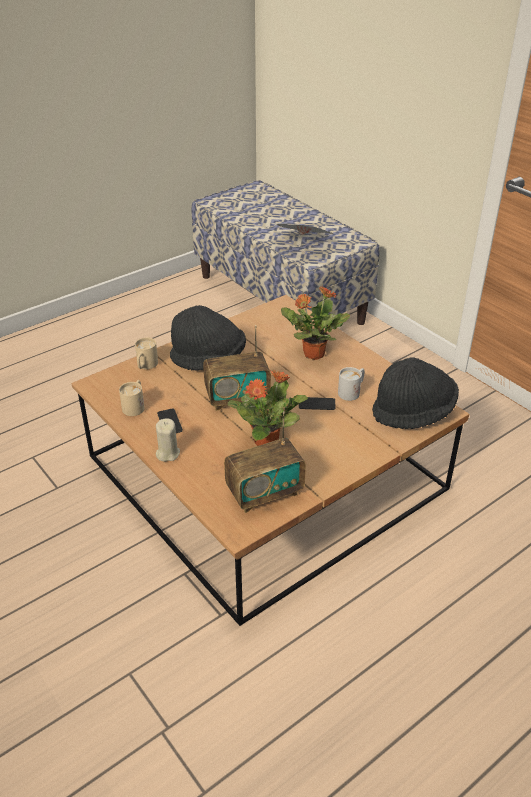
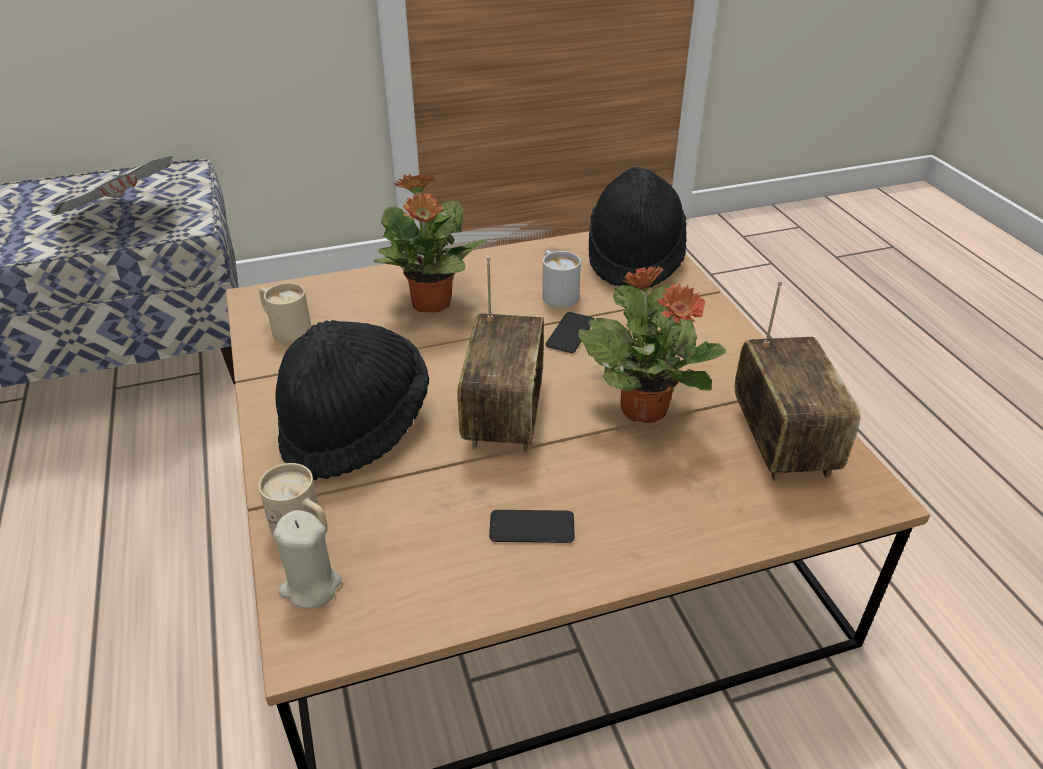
camera: 70 degrees left, 0 degrees up
beige mug [119,380,144,416] -> beige mug moved to [259,283,311,343]
beige candle [156,418,180,462] -> beige candle moved to [273,510,342,608]

